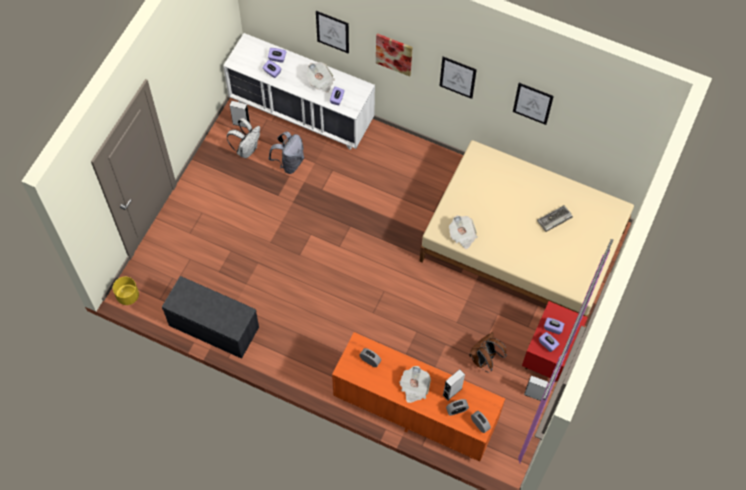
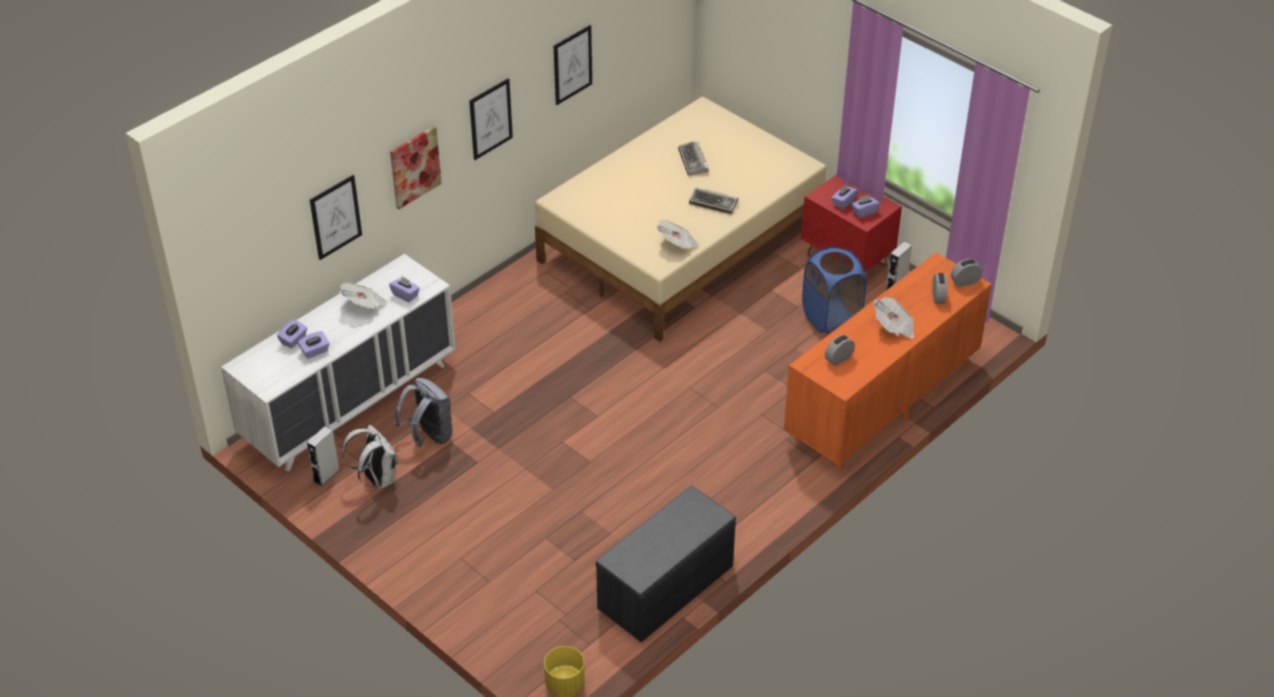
camera: 70 degrees left, 20 degrees down
grey speaker [443,369,465,400] -> none
brown backpack [469,332,507,372] -> blue laundry basket [802,246,866,334]
none -> keyboard [689,187,738,214]

